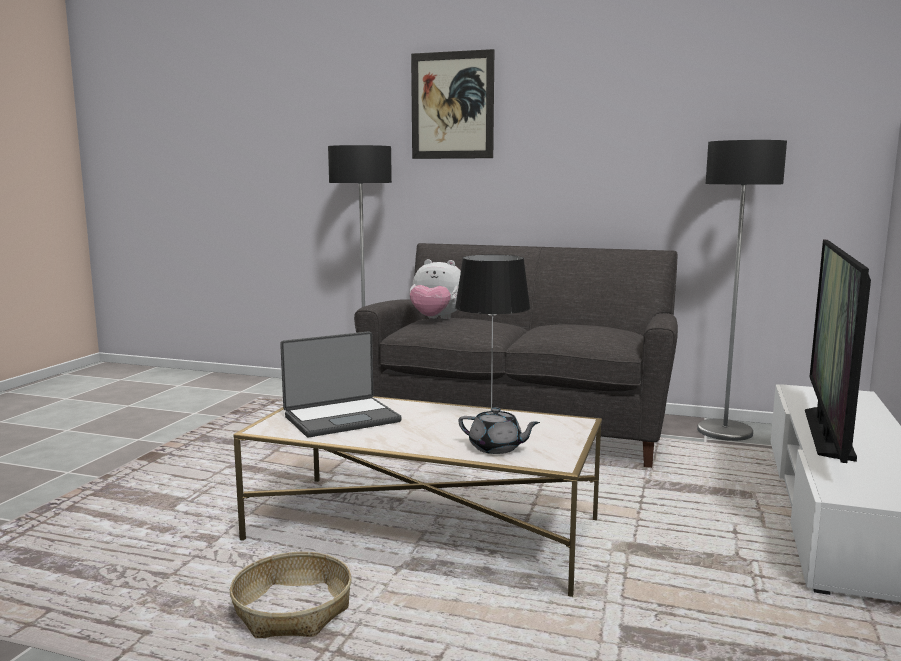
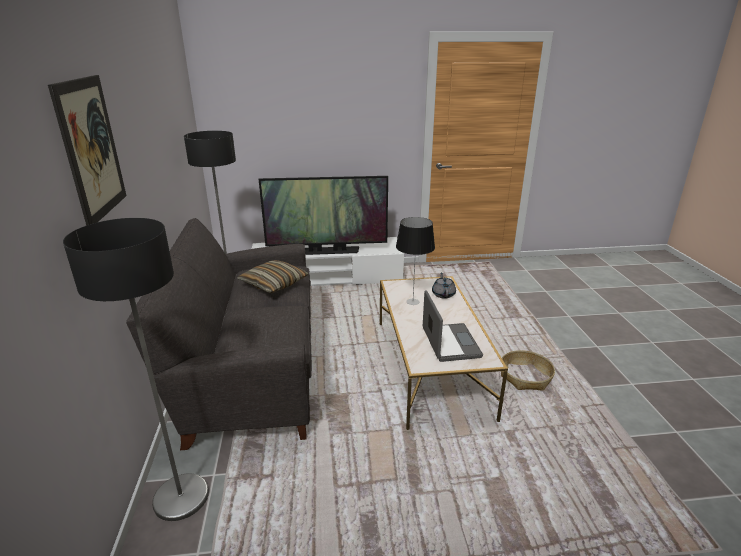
camera: 115 degrees left, 15 degrees up
laptop [280,331,402,437] -> laptop turned 45 degrees clockwise [423,291,483,362]
plush toy [410,259,461,319] -> none
none -> pillow [237,260,309,293]

